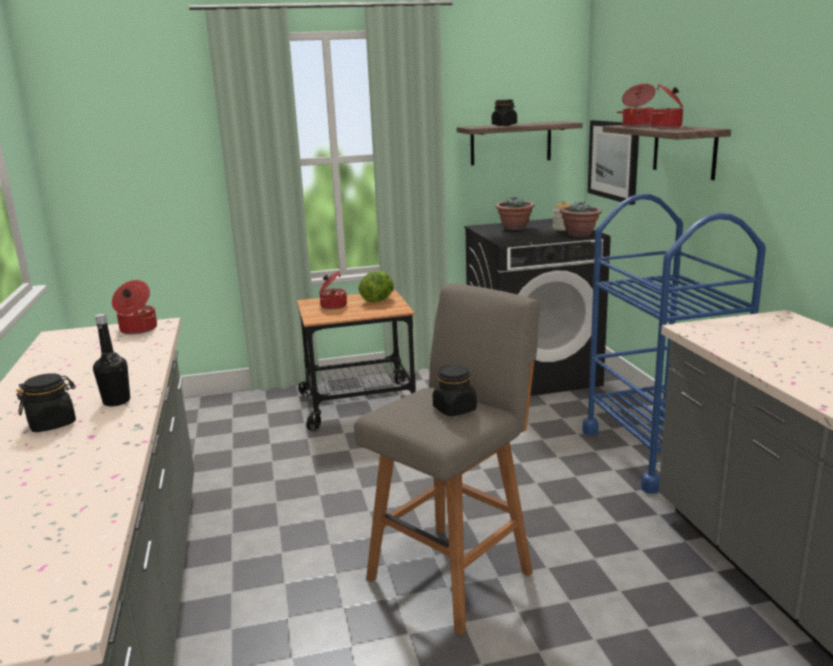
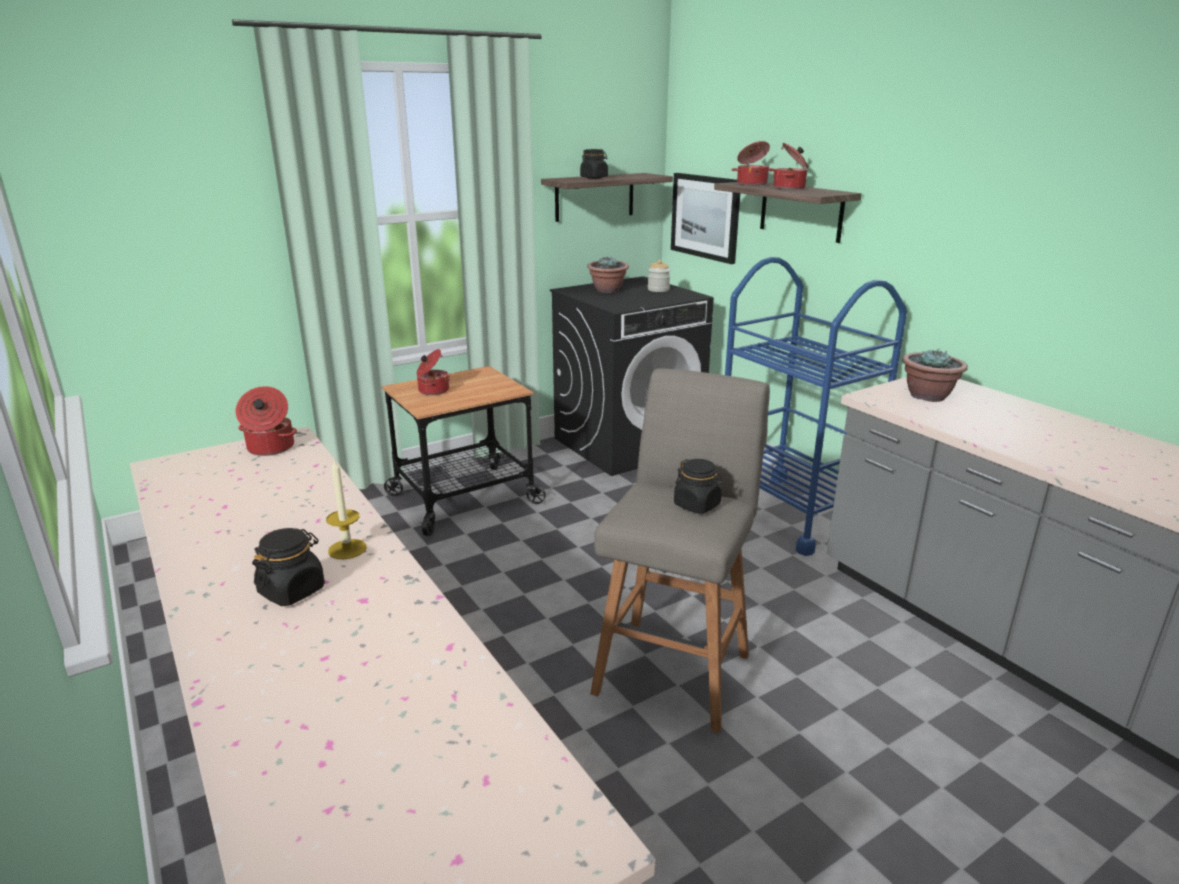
camera: 20 degrees left, 5 degrees up
black bottle [93,314,130,406] -> candle [326,458,367,559]
lettuce [358,271,394,302] -> none
potted plant [560,202,602,237] -> potted plant moved to [902,348,968,402]

